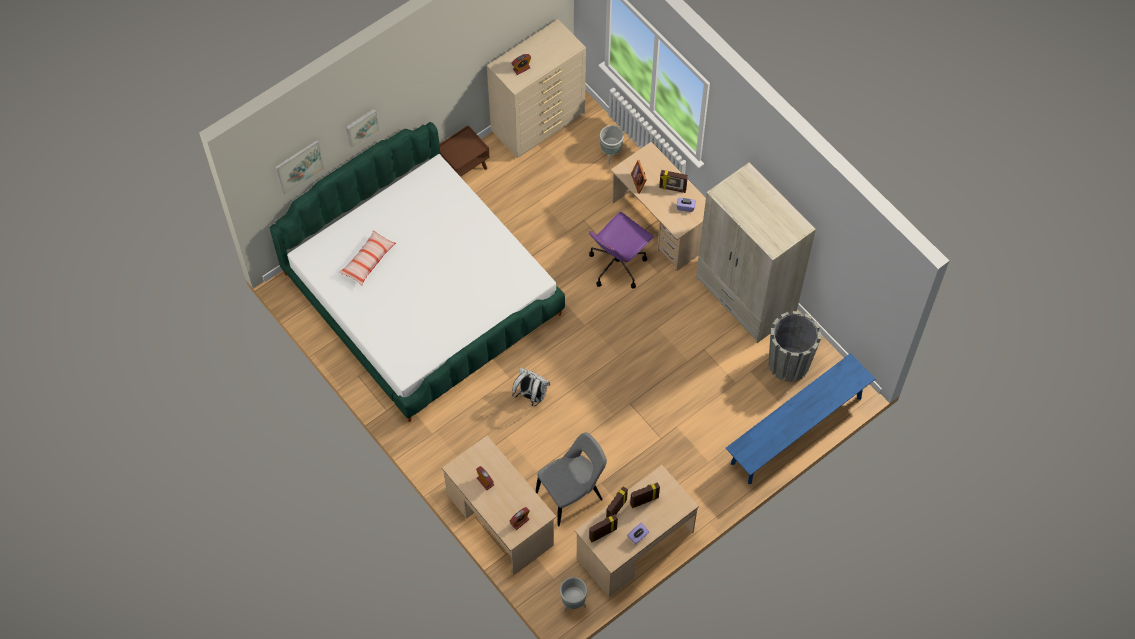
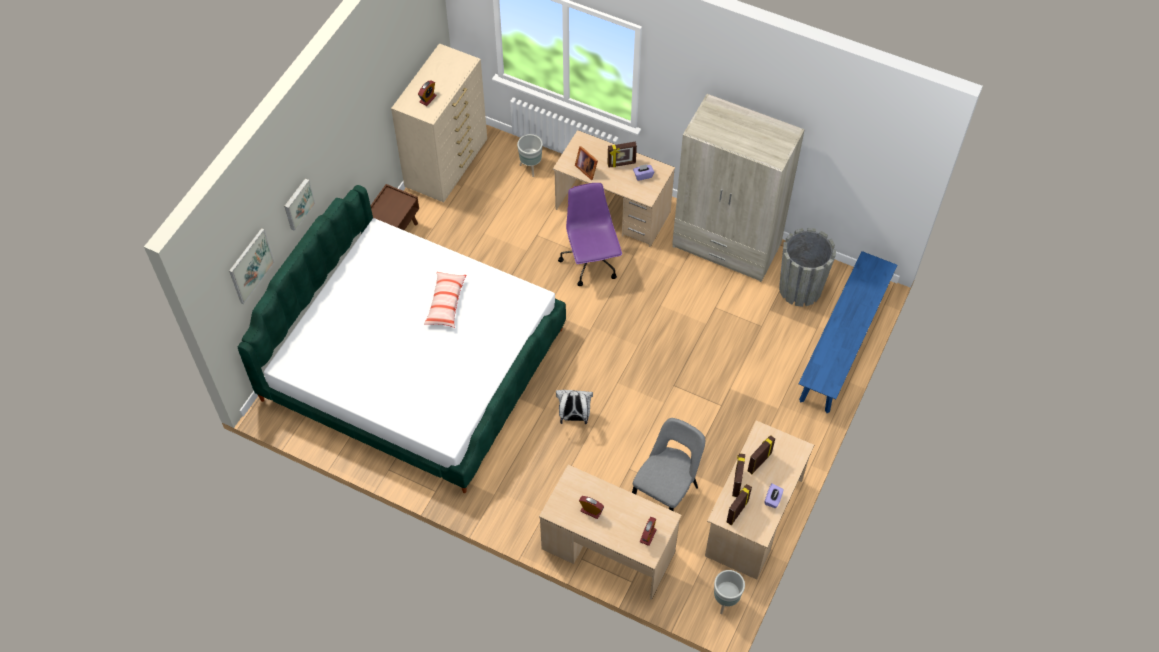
camera: 25 degrees left, 5 degrees down
pillow [339,230,396,286] -> pillow moved to [424,272,467,328]
purple office chair [589,212,654,289] -> purple office chair turned 150 degrees clockwise [558,183,622,286]

